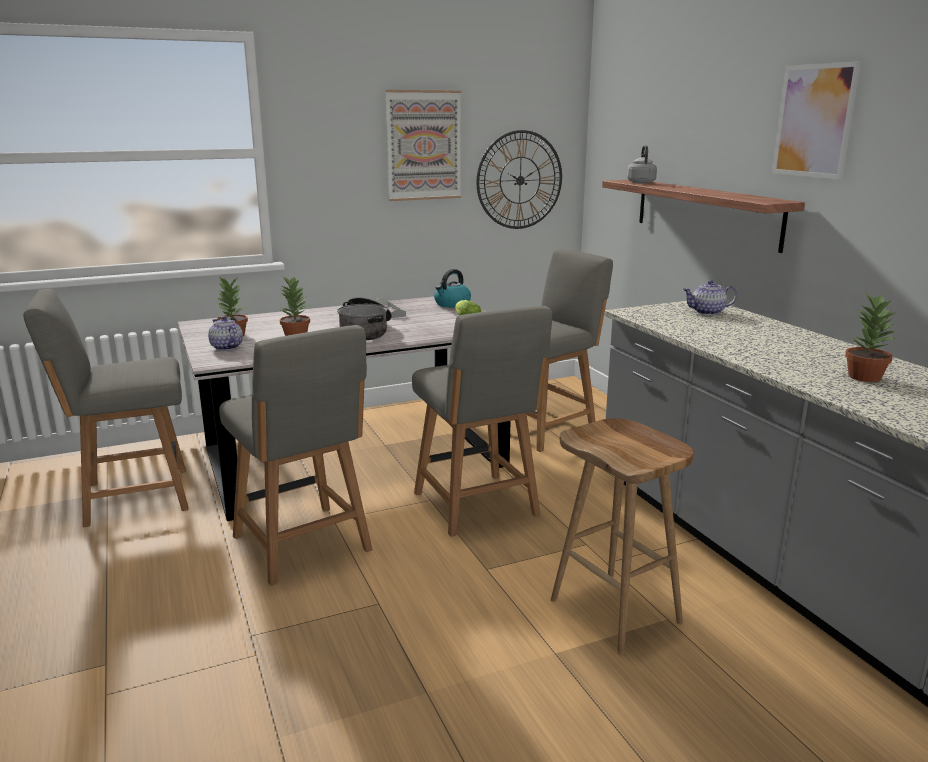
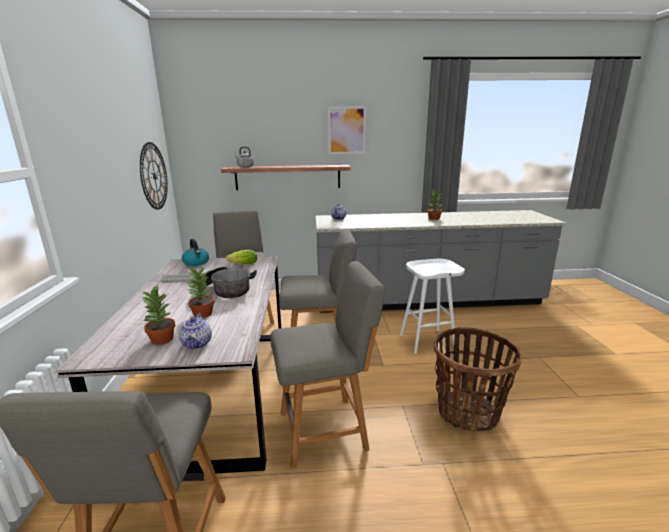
camera: 70 degrees left, 0 degrees up
teapot [208,316,243,351] -> teapot turned 75 degrees counterclockwise [179,313,212,349]
picture [385,90,461,201] -> none
brown stool [551,418,694,655] -> white stool [400,259,465,354]
none -> basket [434,327,522,432]

